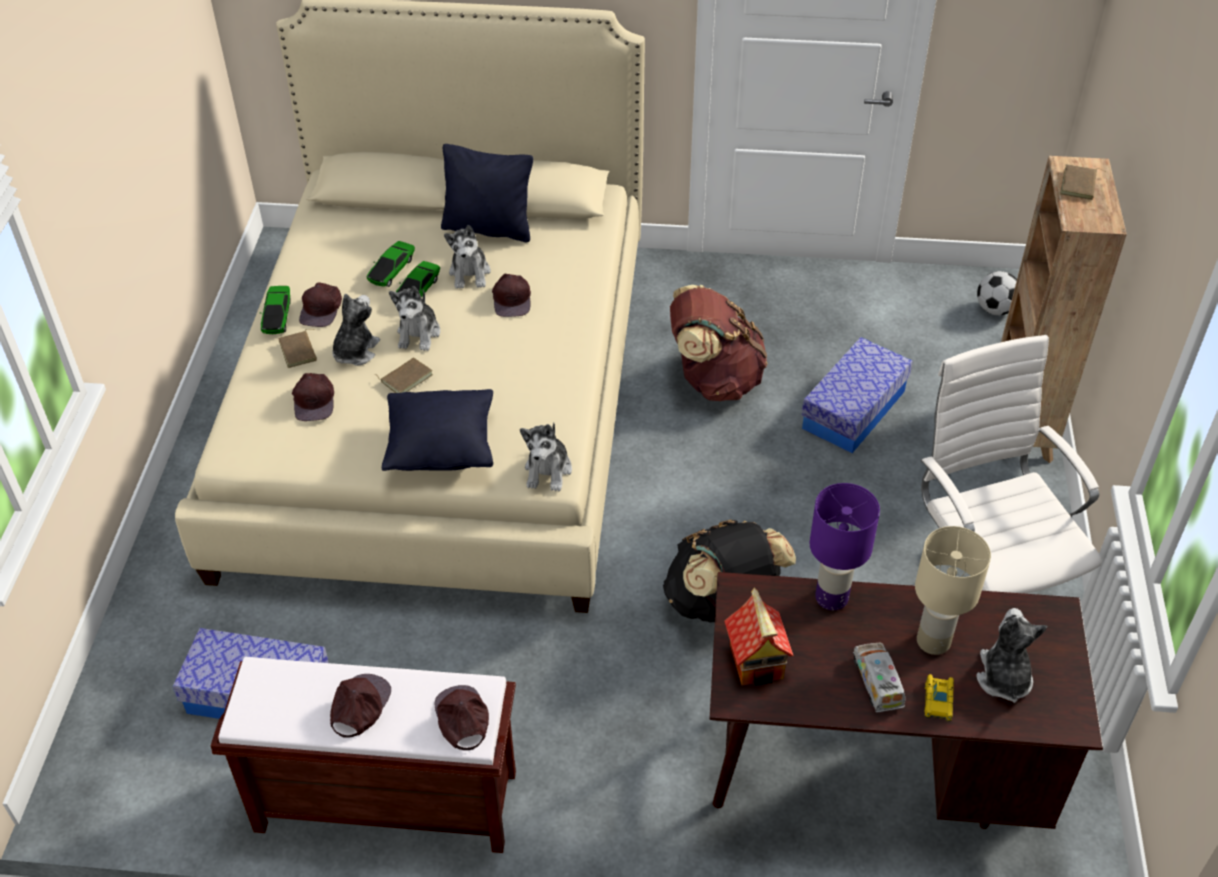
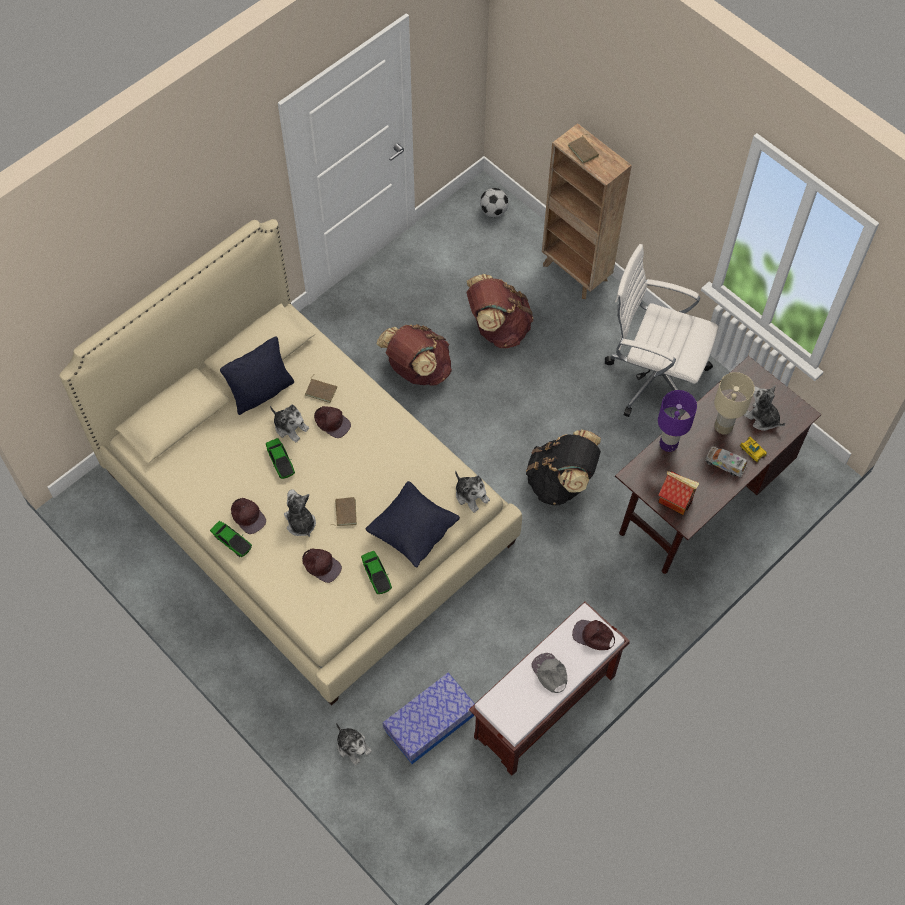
camera: 50 degrees left, 15 degrees up
brown book [278,329,317,368] -> brown book moved to [305,379,337,403]
brown cap [330,674,391,738] -> grey cap [532,653,567,693]
toy car [367,241,415,287] -> toy car moved to [361,551,392,594]
plush toy [389,286,440,351] -> plush toy moved to [336,723,372,766]
storage box [802,337,913,453] -> brown backpack [467,274,534,348]

